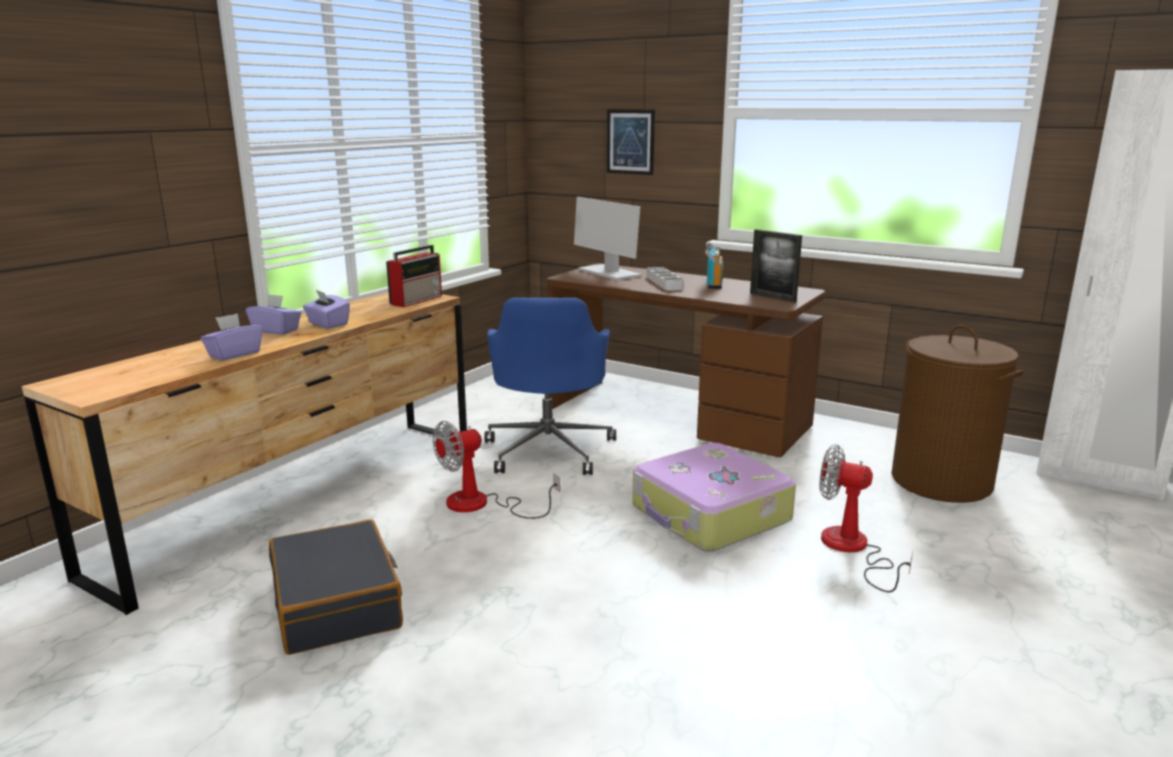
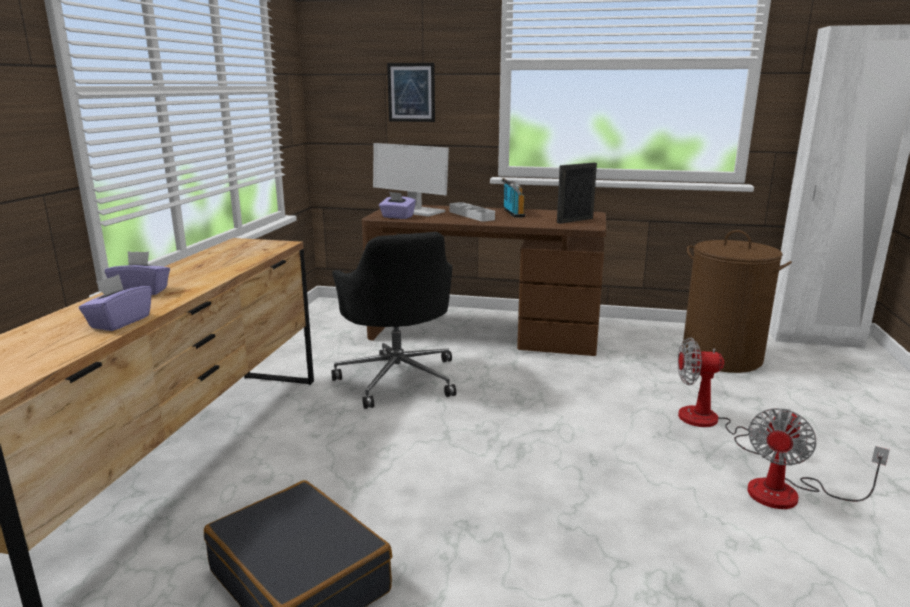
camera: 20 degrees left, 0 degrees up
purple tissue box [303,289,350,329] -> purple tissue box moved to [379,192,416,219]
radio [386,245,442,307] -> none
fan [433,421,560,519] -> fan moved to [747,408,890,509]
blue office chair [484,298,616,475] -> black office chair [331,232,456,409]
suitcase [632,443,796,551] -> none
picture frame [750,229,802,303] -> picture frame turned 120 degrees clockwise [557,163,597,224]

